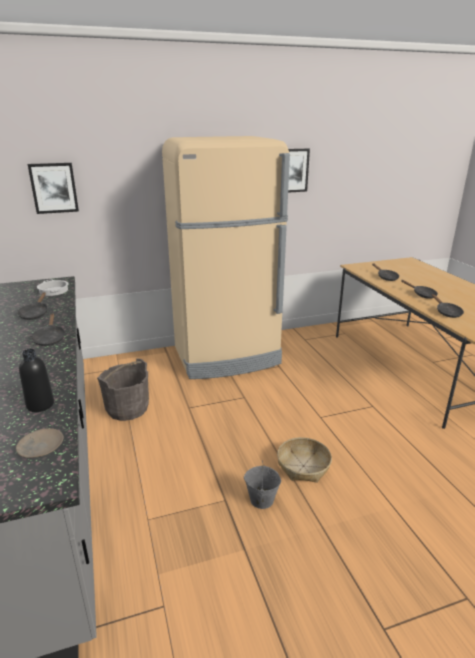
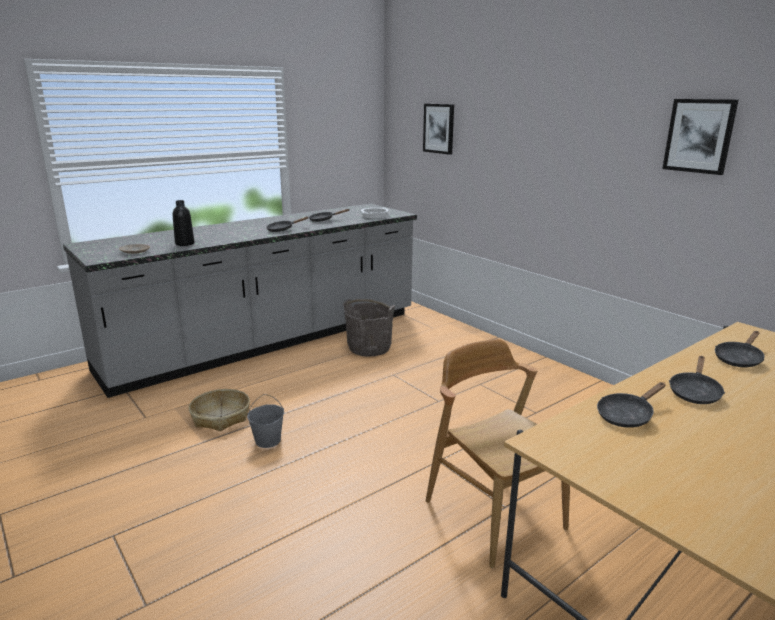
camera: 70 degrees right, 5 degrees down
beige fridge [162,136,290,379] -> none
basket [277,437,332,483] -> basket moved to [189,389,250,431]
none -> brown chair [426,339,570,568]

